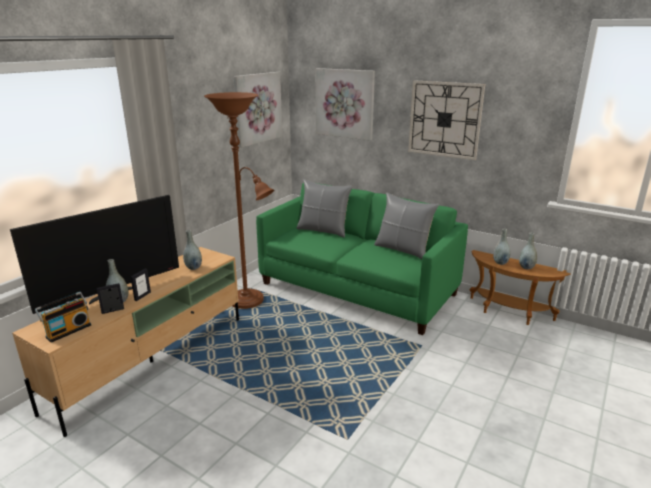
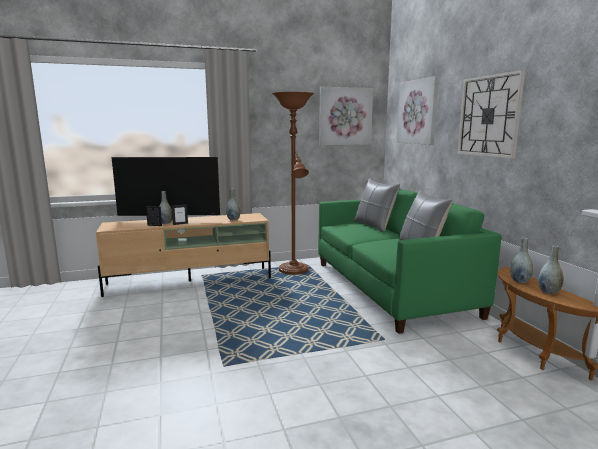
camera: 40 degrees right, 10 degrees down
radio [35,292,91,343] -> none

